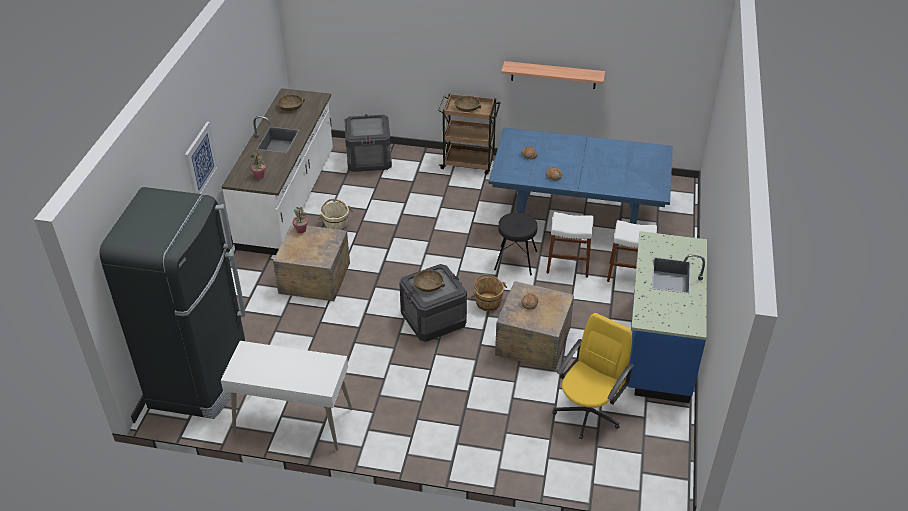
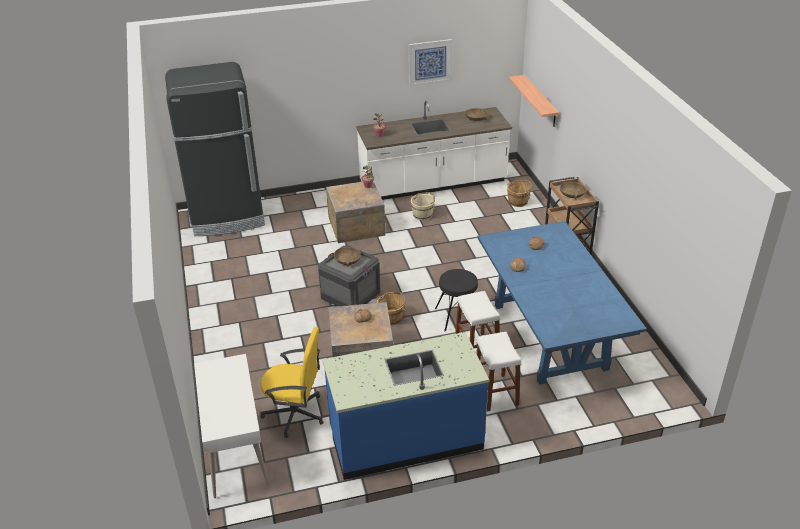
camera: 65 degrees right, 5 degrees down
picture [185,122,219,194] -> picture moved to [409,39,452,87]
white desk [221,341,352,451] -> white desk moved to [194,354,270,498]
crate [345,114,392,172] -> brown bucket [507,180,532,207]
shelf [501,61,605,89] -> shelf moved to [509,75,559,127]

